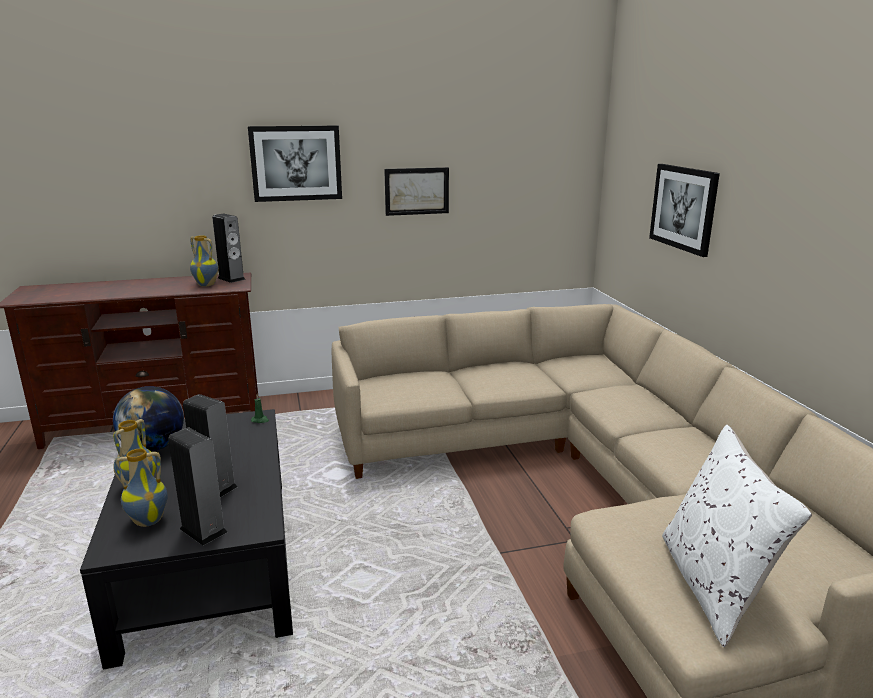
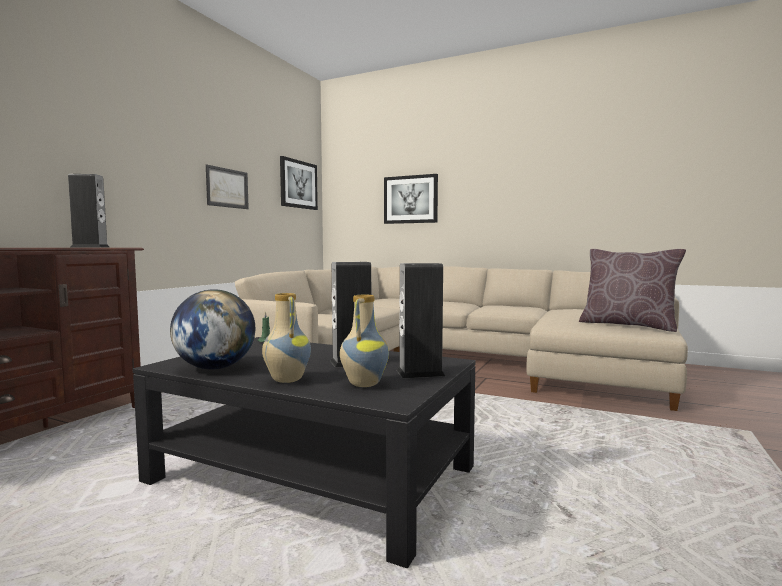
camera: 50 degrees left, 15 degrees down
vase [190,235,219,286] -> none
picture [248,126,342,202] -> picture moved to [280,156,318,210]
white pillow [662,425,812,647] -> brown pillow [579,249,686,332]

